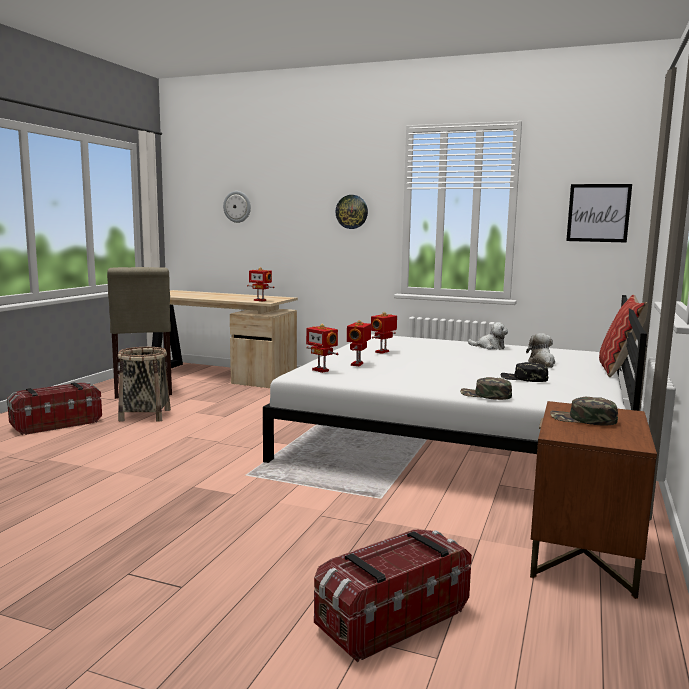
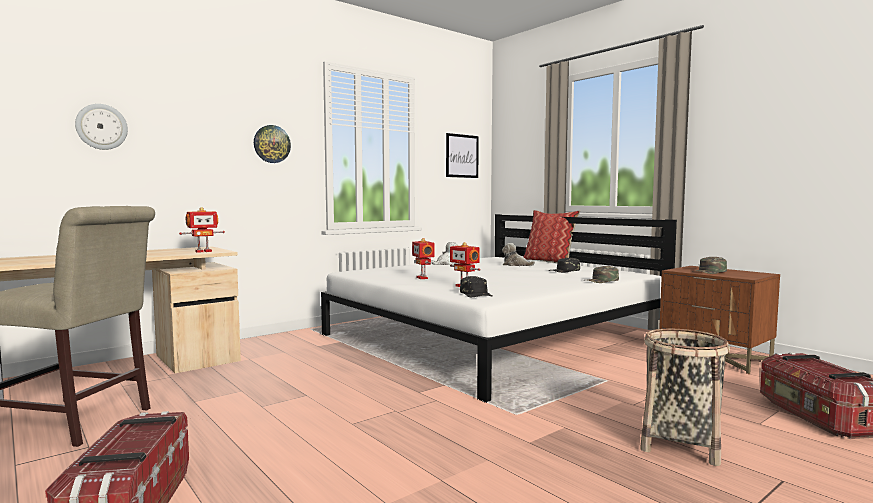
camera: 60 degrees left, 5 degrees down
basket [118,347,171,422] -> basket moved to [640,329,730,466]
toy robot [306,324,339,373] -> black cap [460,276,492,297]

